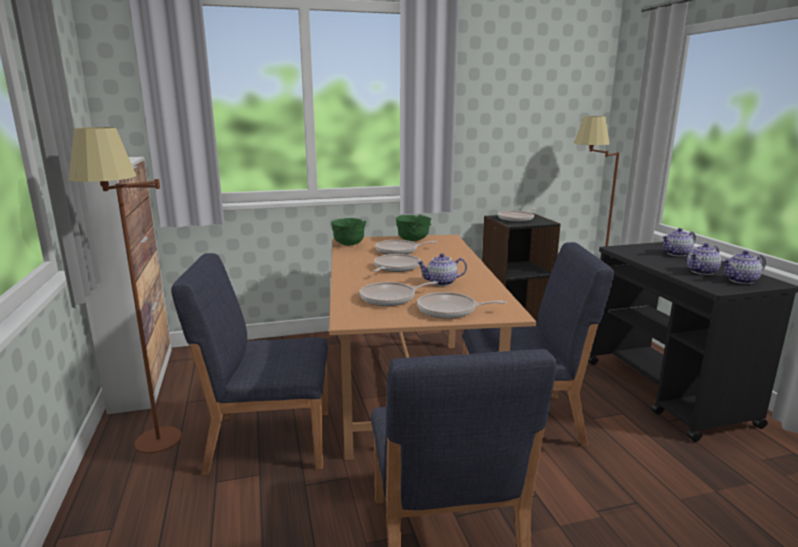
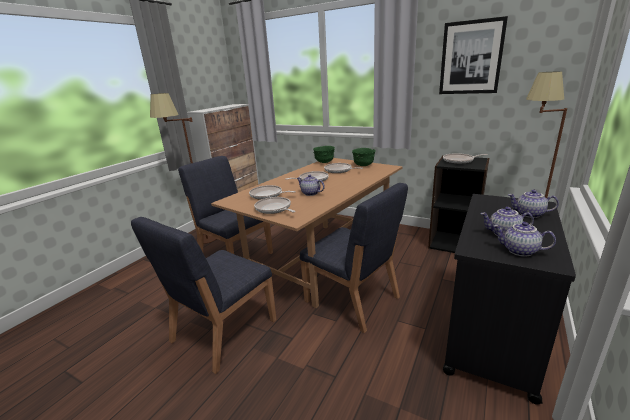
camera: 45 degrees right, 5 degrees up
none -> picture [439,16,508,94]

